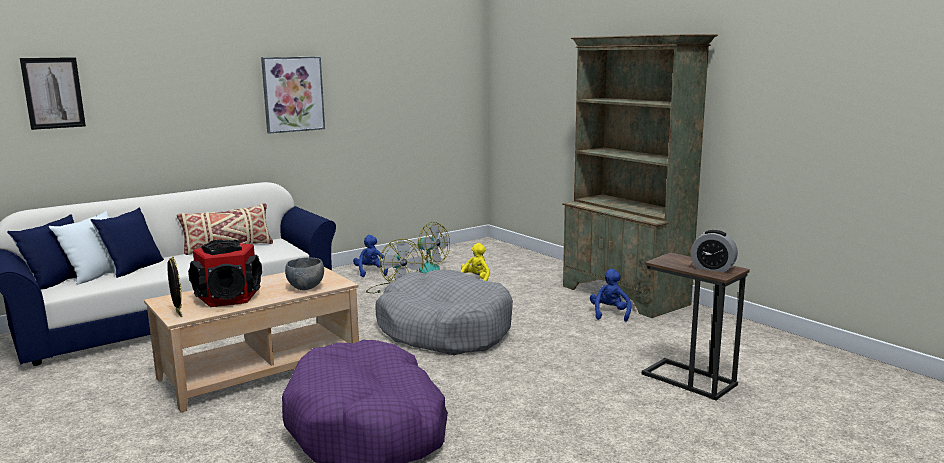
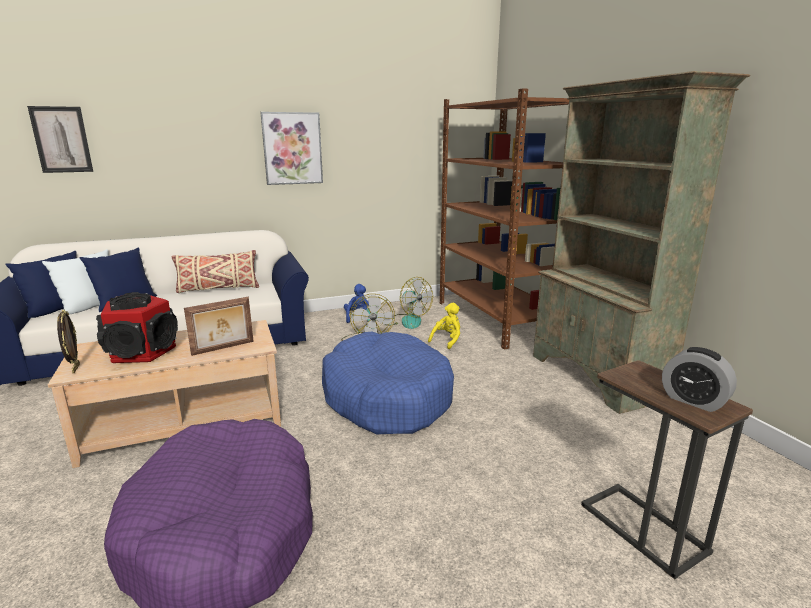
camera: 15 degrees right, 5 degrees up
grey bowl [285,258,324,290] -> picture frame [184,297,254,356]
grey dog bed [375,270,513,355] -> blue dog bed [322,332,454,434]
blue plush toy [590,269,631,322] -> none
none -> brown bookcase [440,88,569,349]

